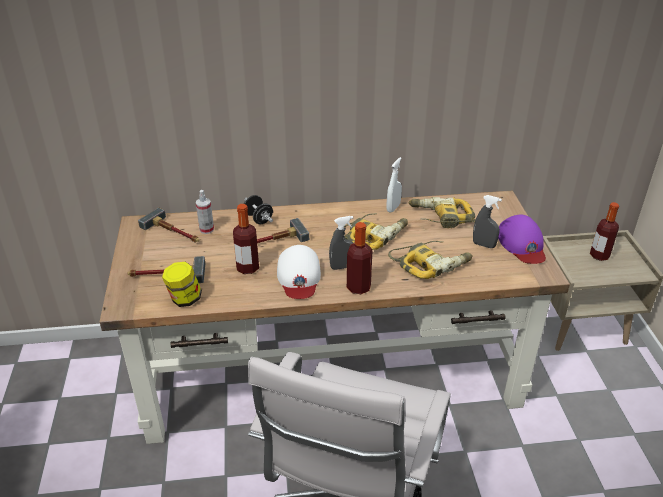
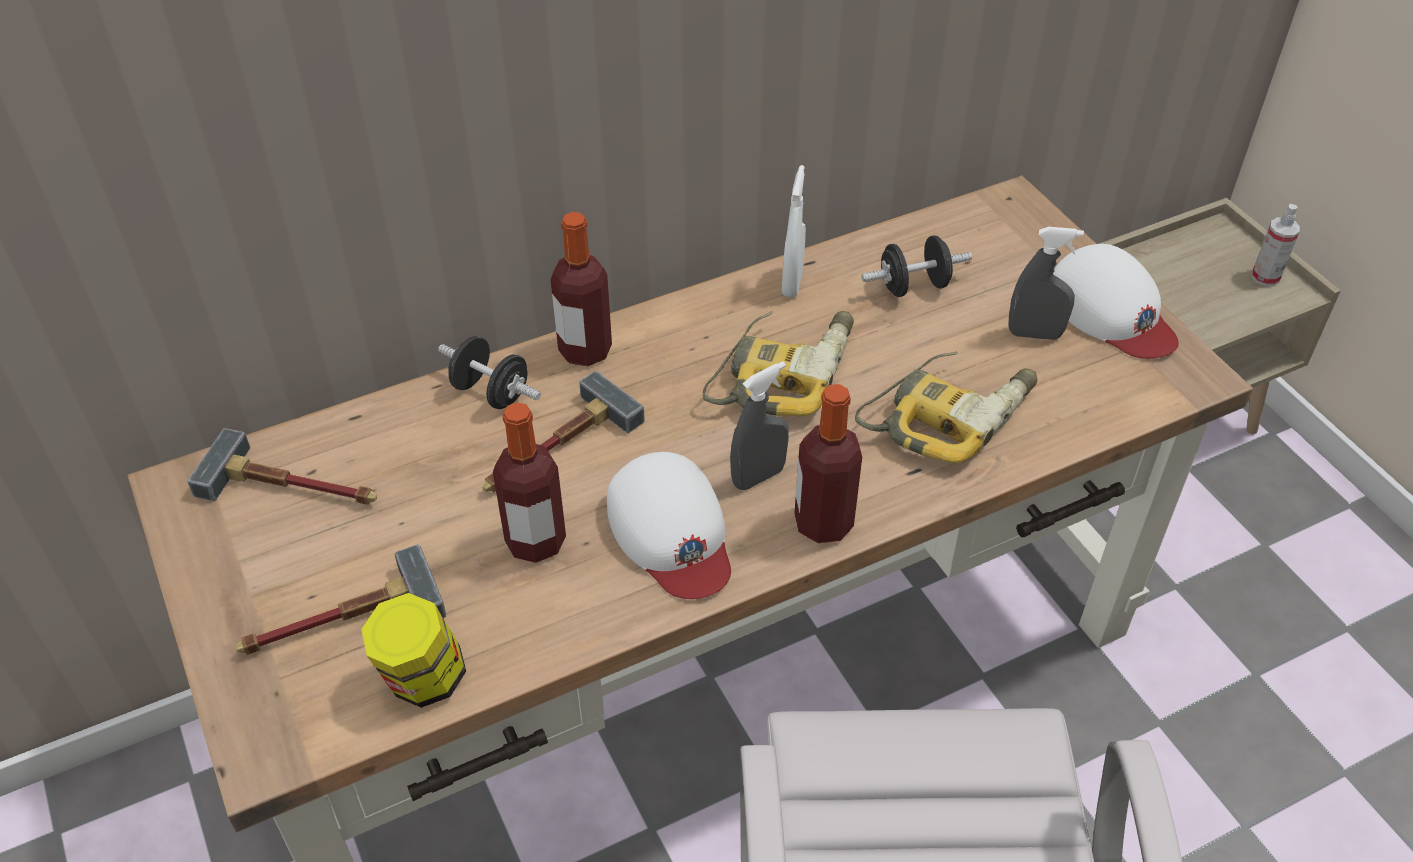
camera: 20 degrees left, 10 degrees up
spray bottle [196,190,214,234] -> spray bottle moved to [1252,204,1300,286]
power drill [409,197,475,228] -> black dumbbell [861,236,972,297]
purple cap [498,215,546,264] -> white cap [1053,244,1179,359]
bottle [590,202,619,261] -> bottle moved to [551,212,612,366]

